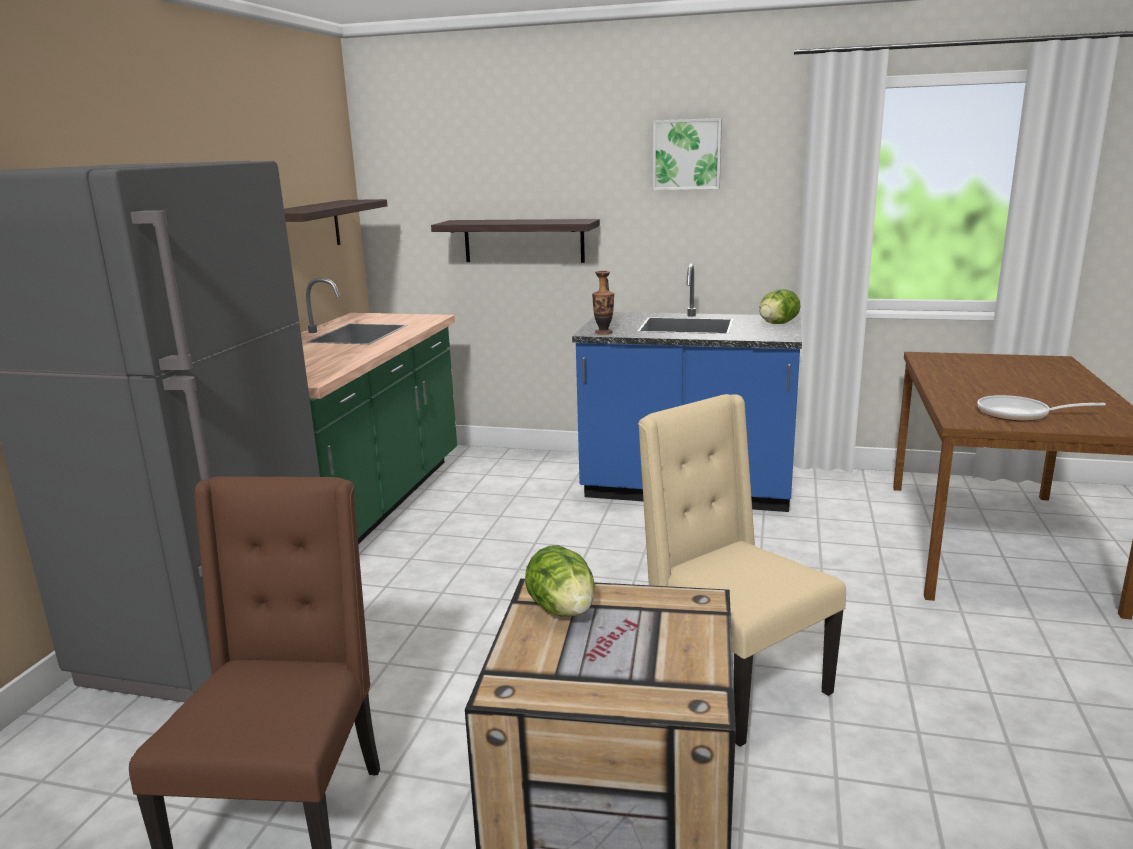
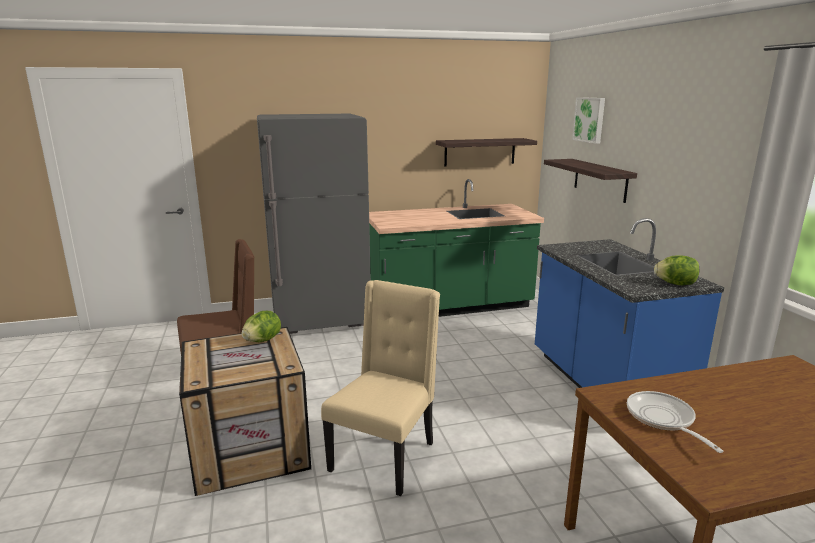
camera: 60 degrees right, 0 degrees up
vase [592,271,614,335] -> none
picture [653,118,722,190] -> picture moved to [572,97,605,144]

